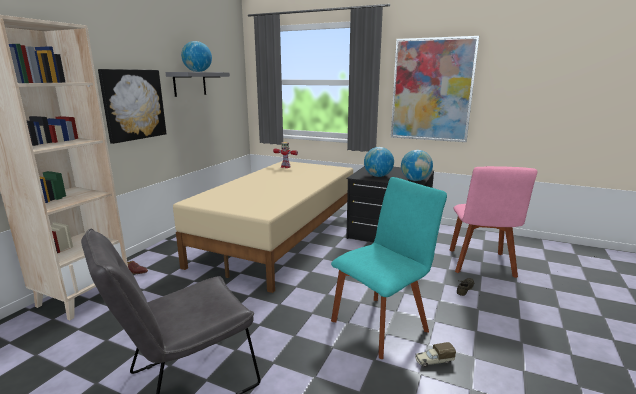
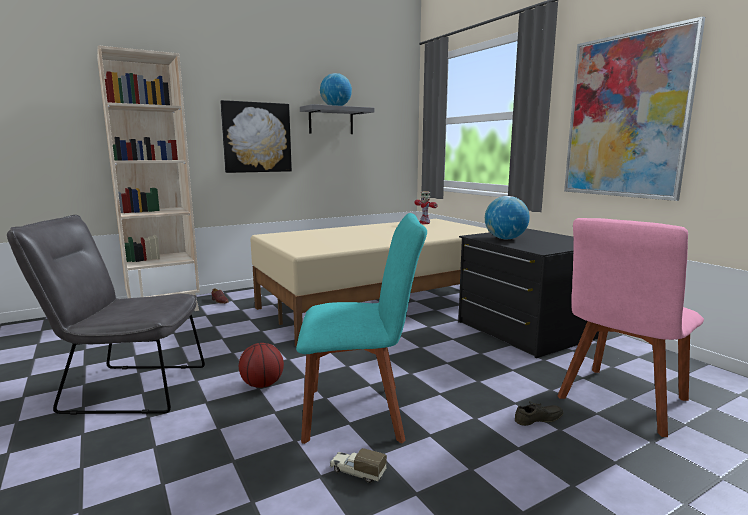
camera: 35 degrees right, 5 degrees down
globe [401,150,433,181] -> none
none -> basketball [239,343,284,388]

